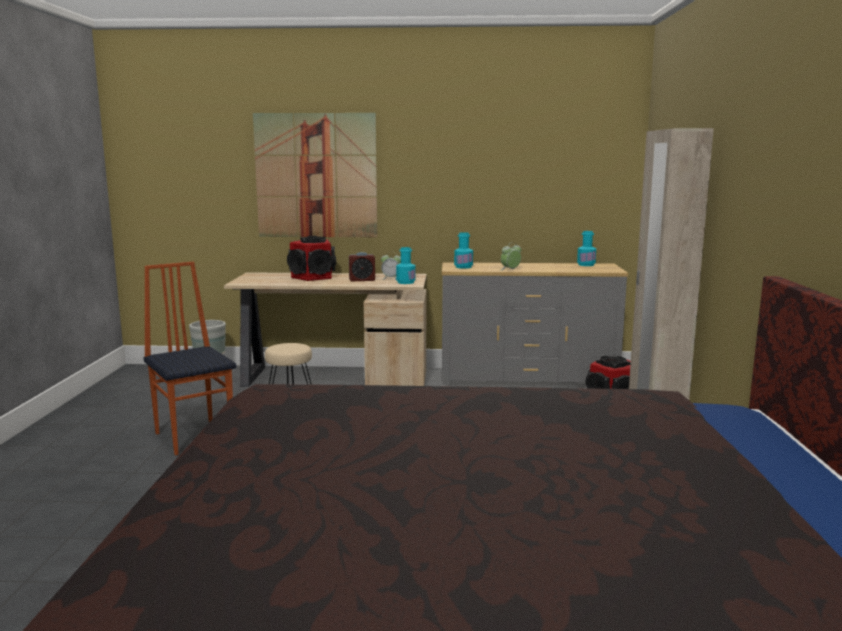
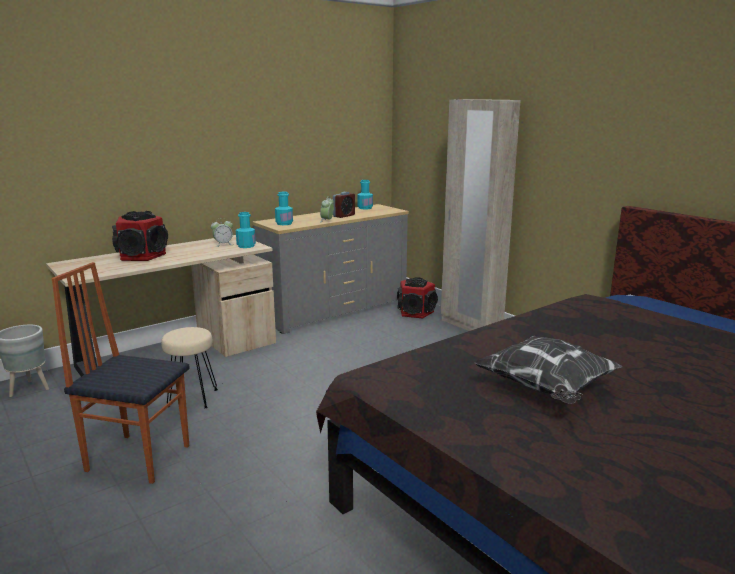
camera: 40 degrees left, 5 degrees up
picture [253,113,377,237] -> none
alarm clock [349,252,375,281] -> alarm clock moved to [333,192,355,218]
none -> pillow [475,336,622,403]

